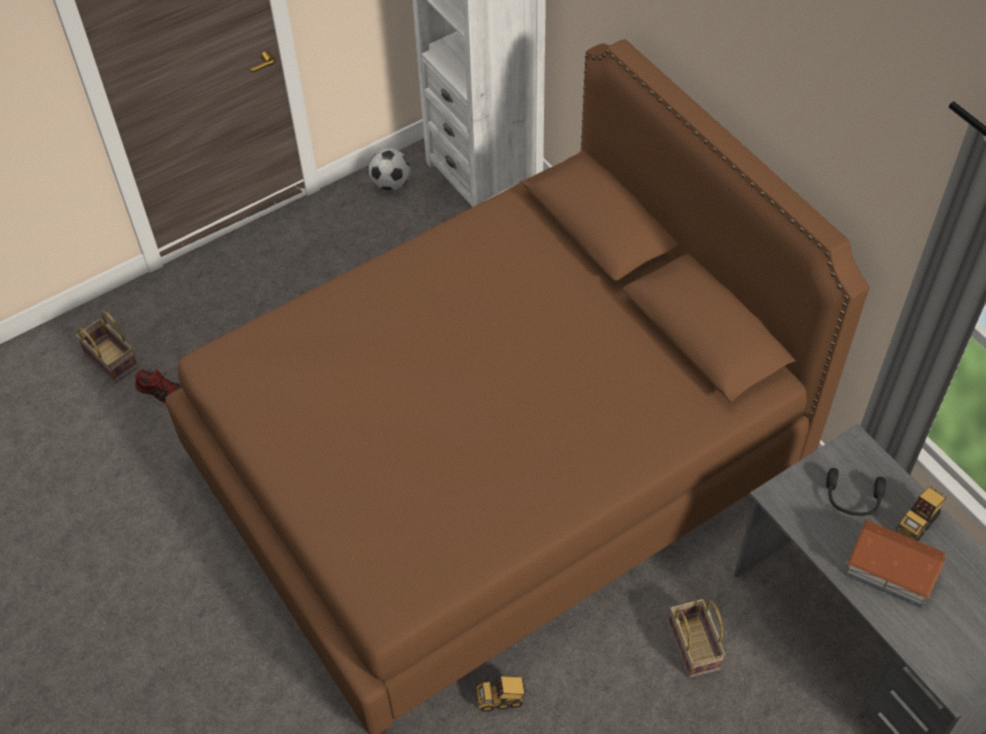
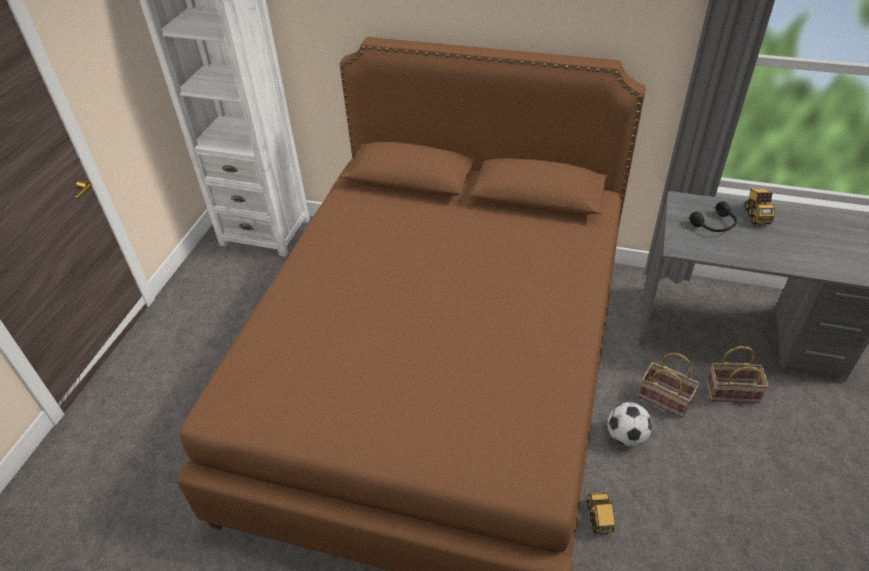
camera: 40 degrees left, 10 degrees down
basket [76,311,138,383] -> basket moved to [706,346,769,403]
shoe [135,369,182,403] -> none
football [369,148,410,190] -> football moved to [607,402,652,446]
toy truck [475,676,528,712] -> toy truck turned 135 degrees clockwise [587,492,615,533]
toy house [844,520,946,608] -> none

